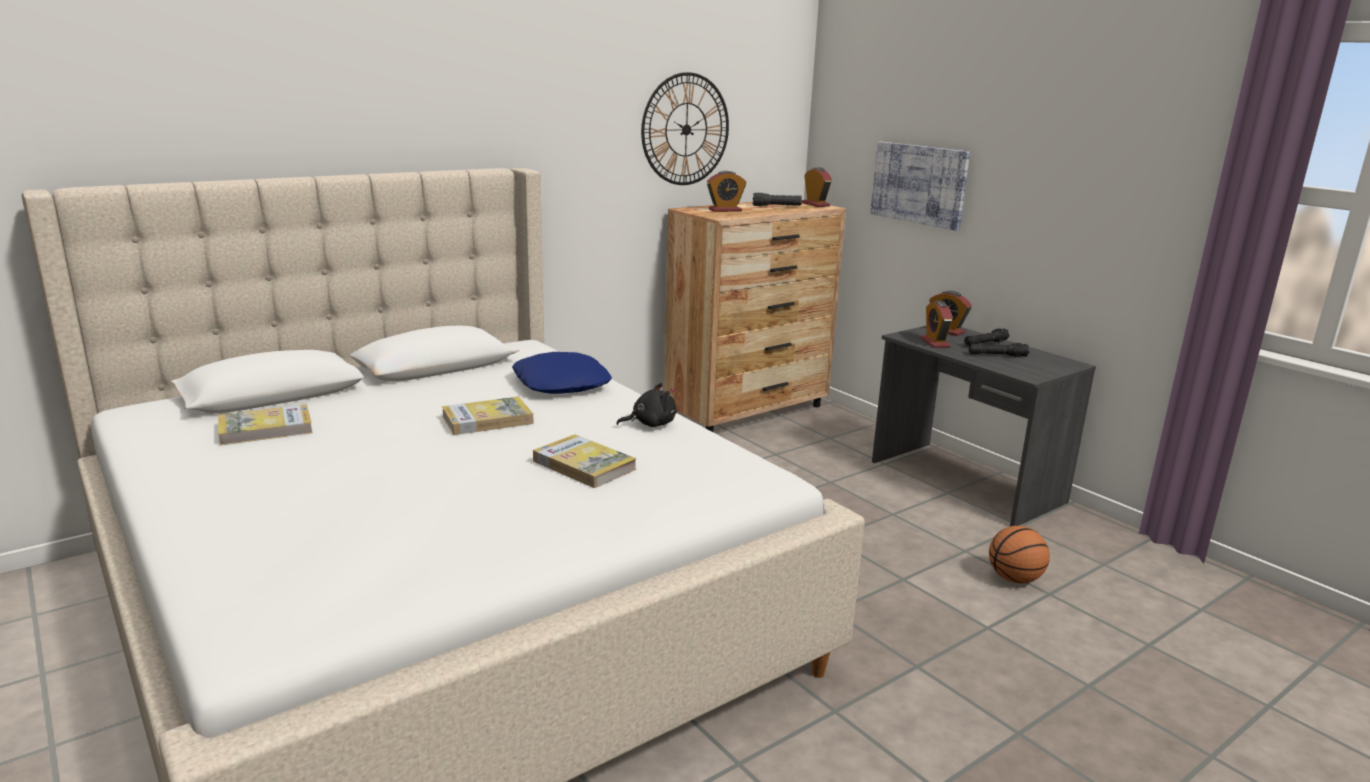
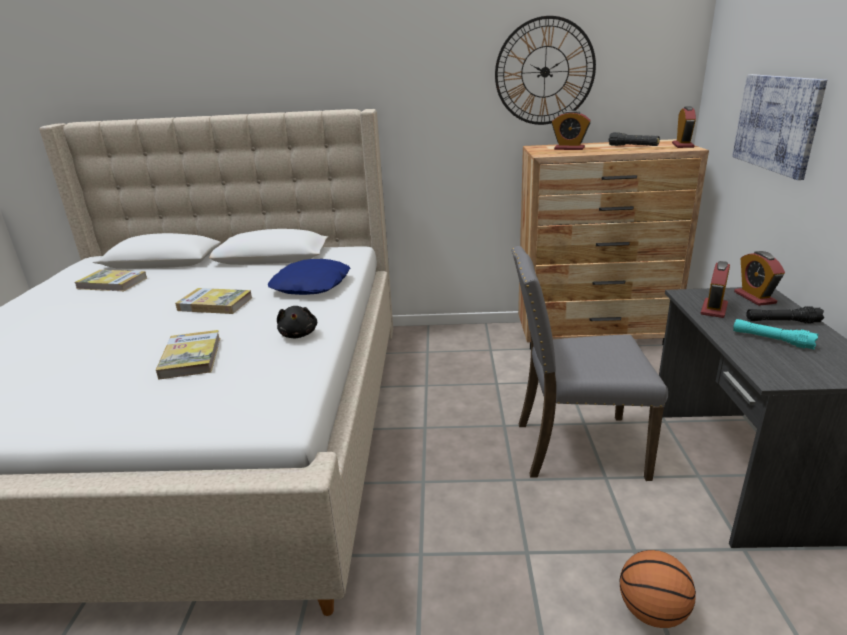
camera: 40 degrees right, 5 degrees up
black plush toy [616,383,676,427] -> black plush toy turned 60 degrees clockwise [277,306,317,338]
black flashlight [969,343,1029,357] -> turquoise flashlight [733,319,819,350]
none -> grey chair [511,246,668,481]

